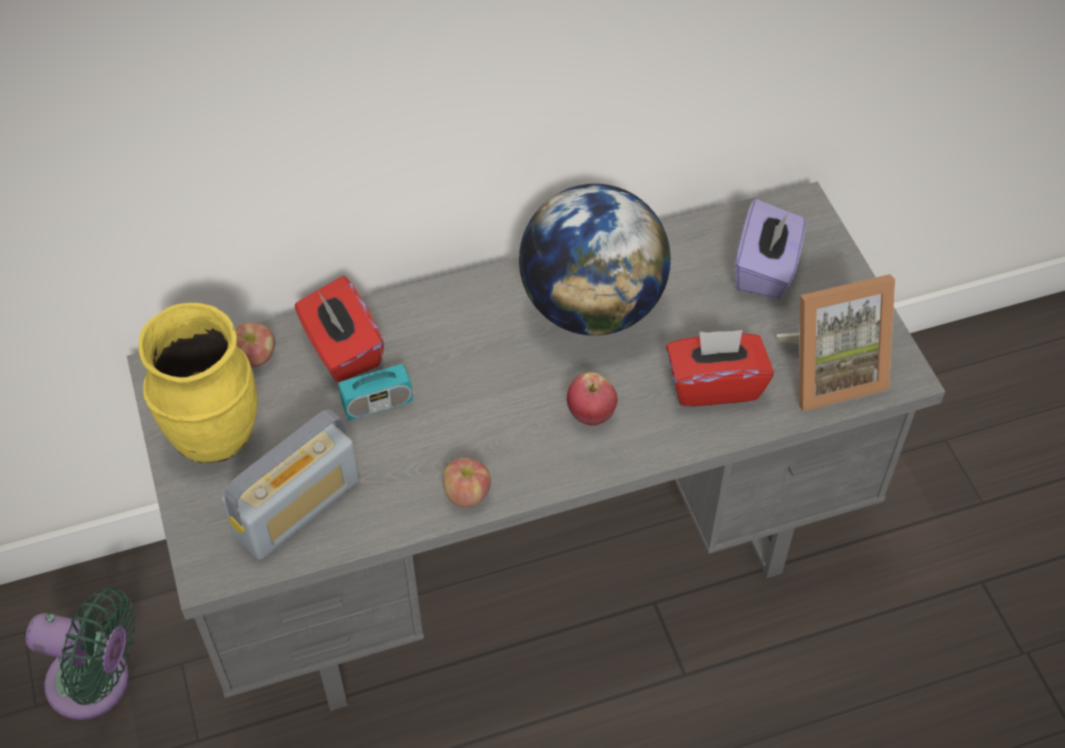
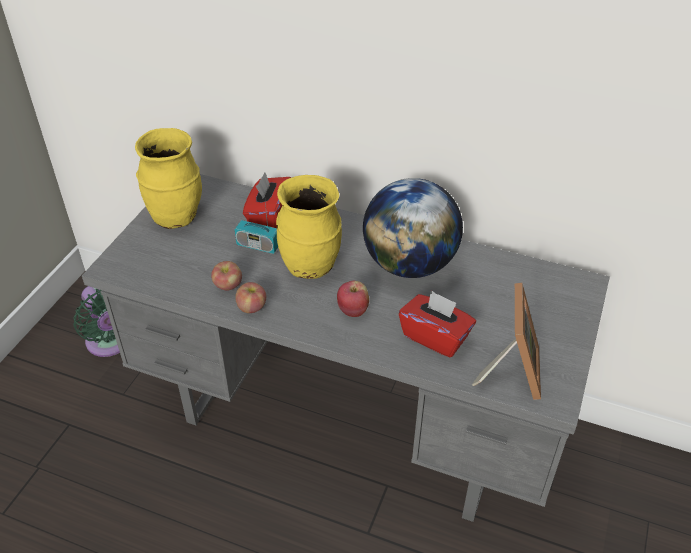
camera: 40 degrees right, 10 degrees down
radio [222,409,359,560] -> none
apple [236,322,275,367] -> apple moved to [211,261,242,290]
purple tissue box [735,199,805,298] -> none
picture frame [777,274,895,411] -> picture frame turned 105 degrees counterclockwise [472,283,541,400]
none -> yellow vase [276,175,342,279]

